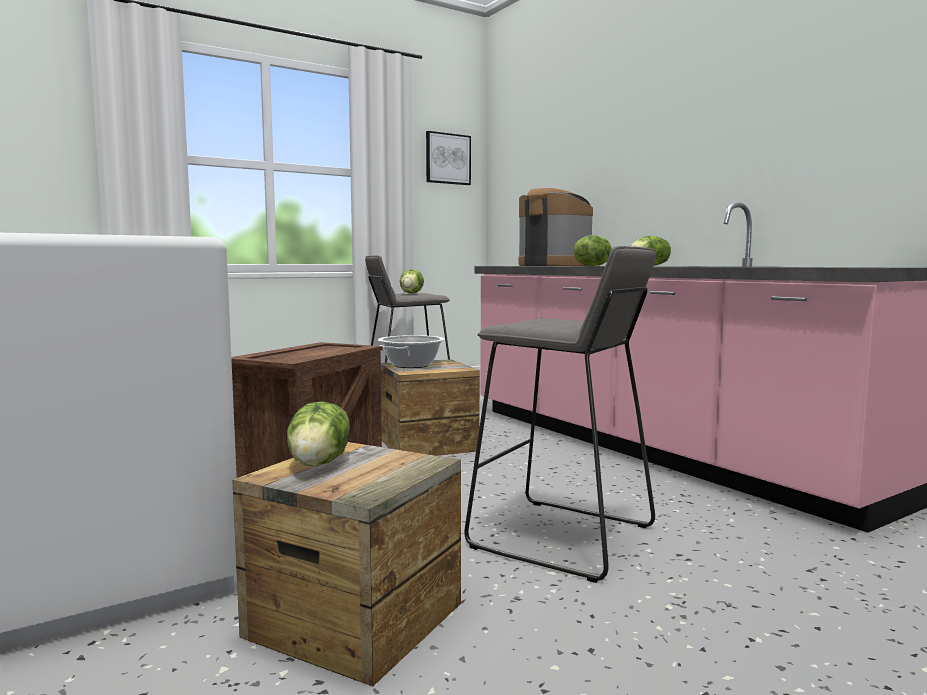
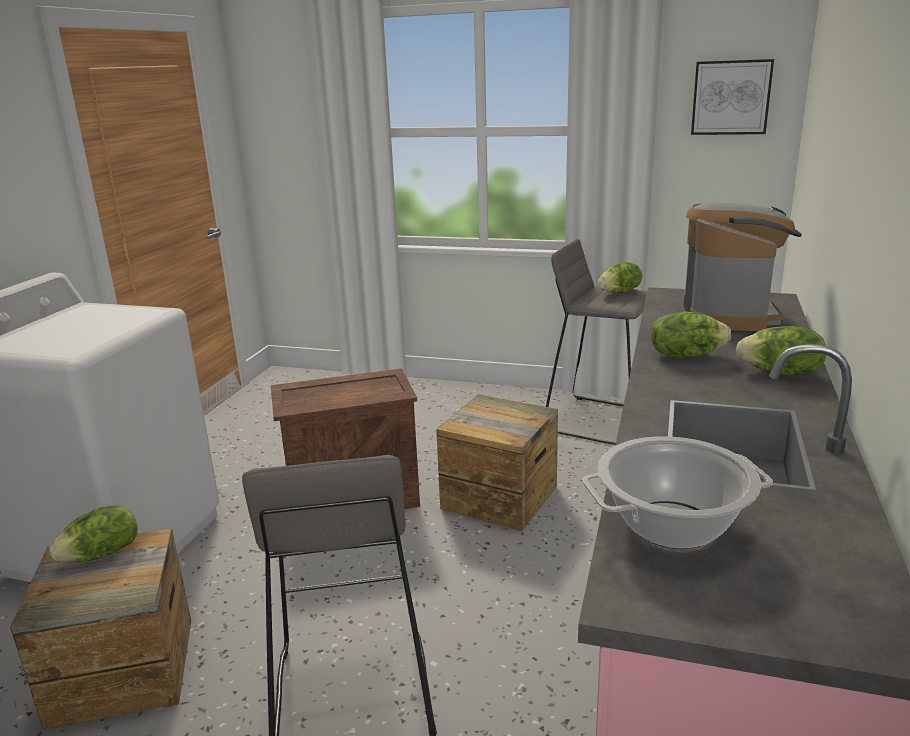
camera: 50 degrees right, 15 degrees up
cooking pot [378,335,445,368] -> cooking pot moved to [582,436,773,549]

